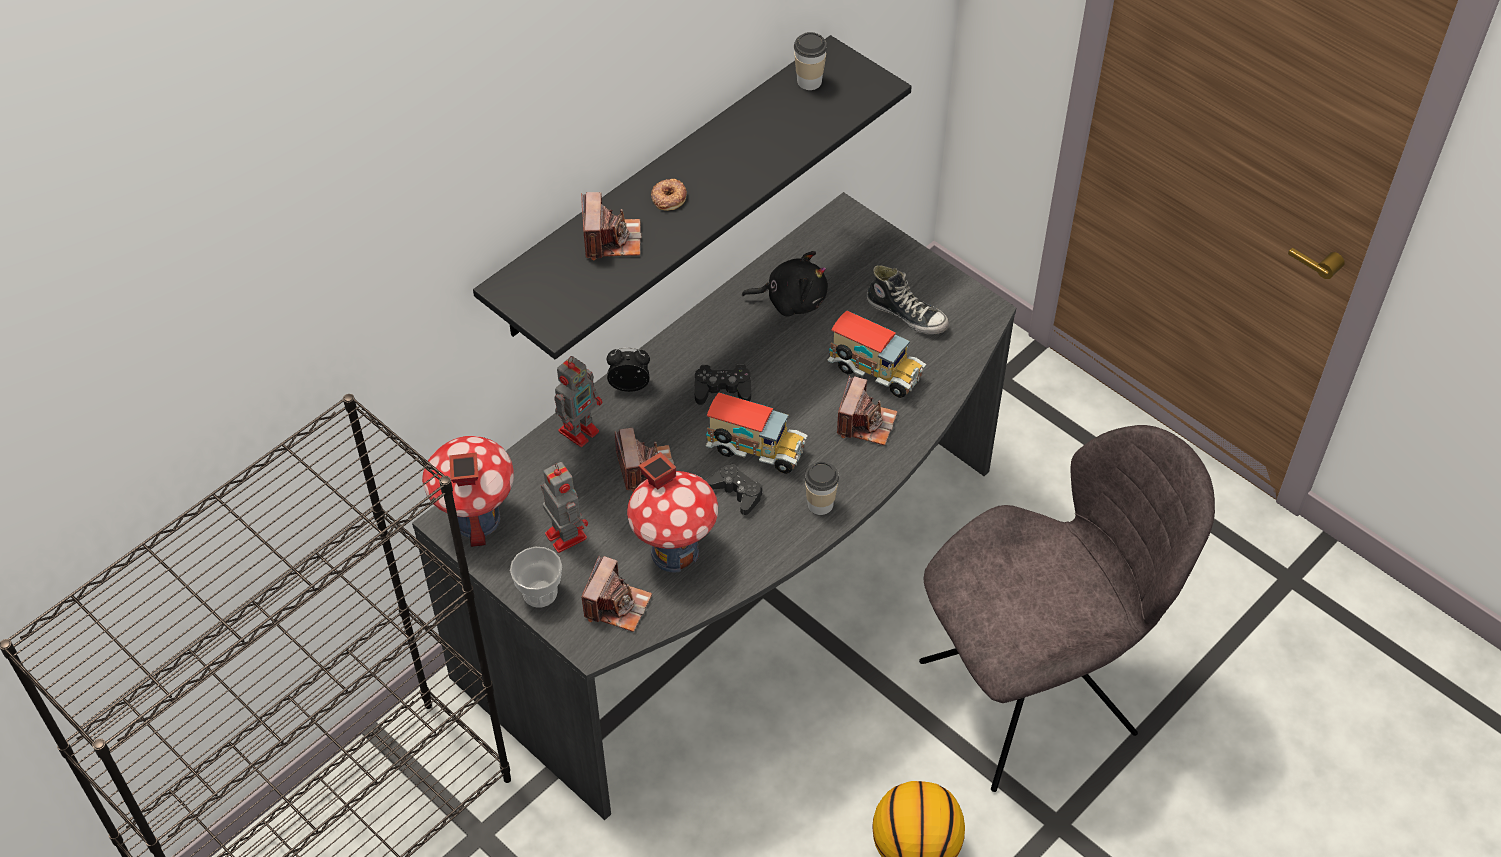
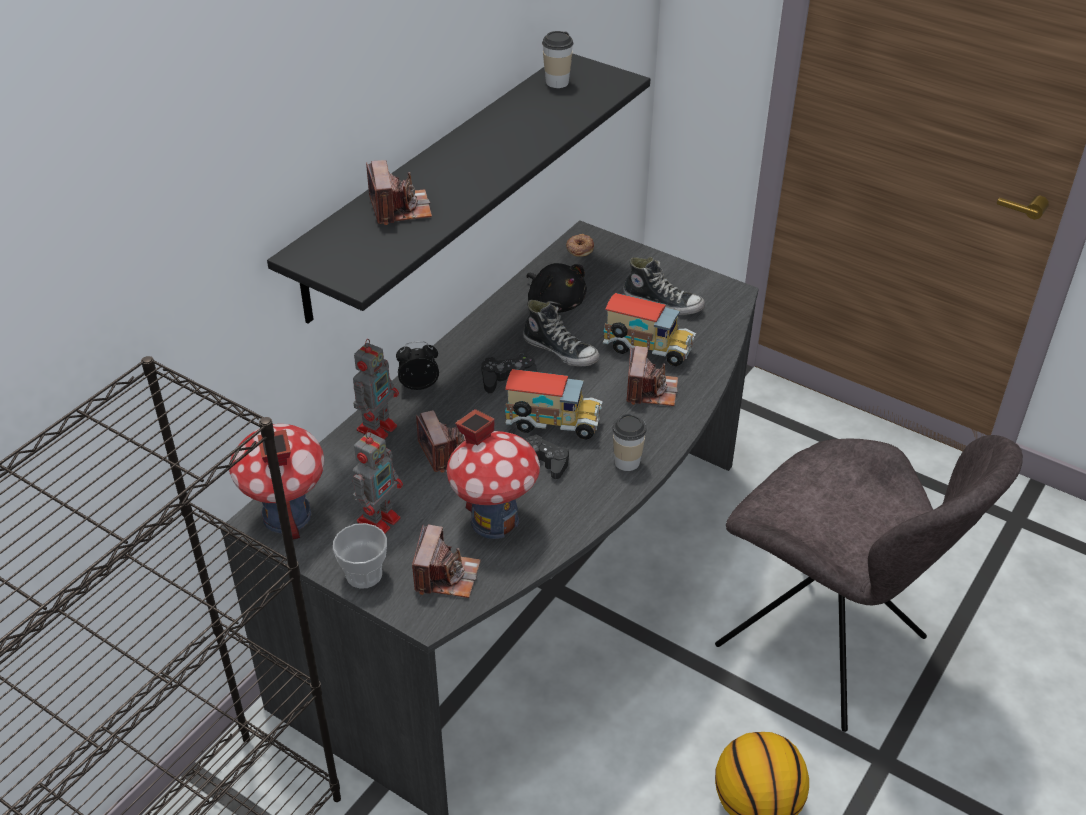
camera: 10 degrees left, 10 degrees down
toy robot [541,462,588,553] -> toy robot turned 75 degrees clockwise [353,429,403,534]
donut [651,179,687,211] -> donut moved to [566,234,594,257]
black plush toy [742,251,828,317] -> black plush toy turned 60 degrees clockwise [526,263,587,313]
grey chair [919,425,1215,792] -> grey chair turned 75 degrees clockwise [715,435,1023,732]
none -> shoe [523,300,600,366]

